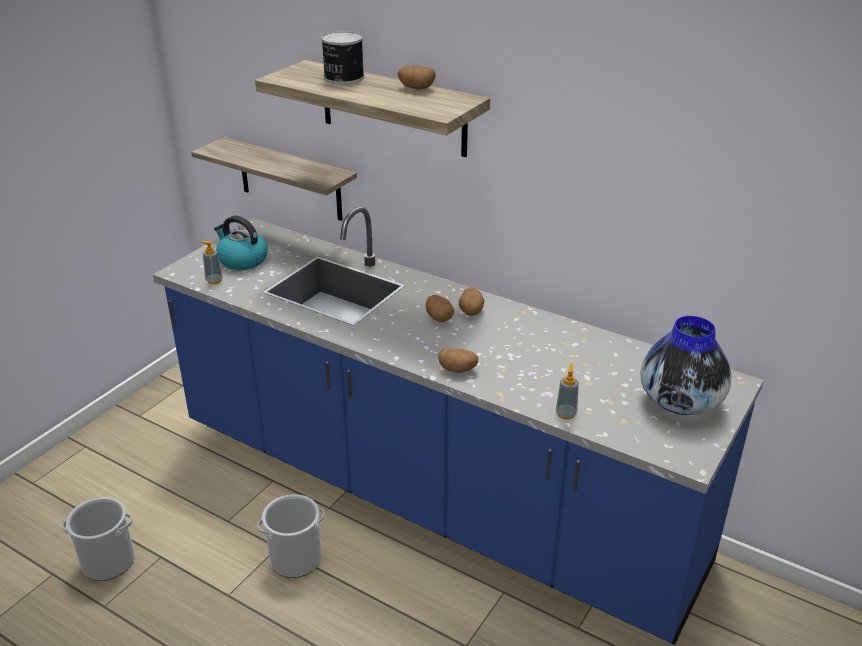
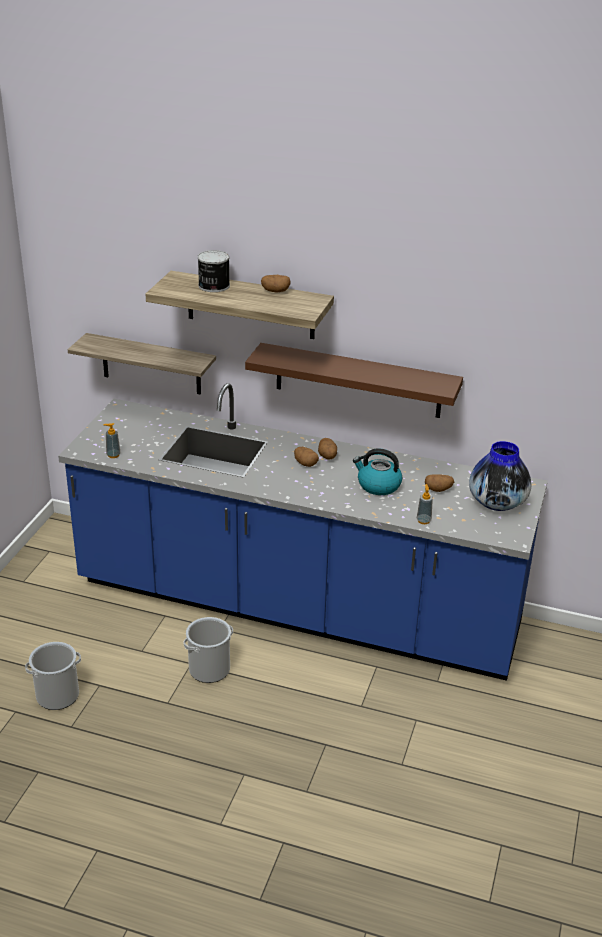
camera: 15 degrees left, 0 degrees up
kettle [214,216,268,270] -> kettle moved to [353,448,402,495]
potato [438,348,478,373] -> potato moved to [425,474,454,492]
none -> brown shelf [245,343,463,418]

